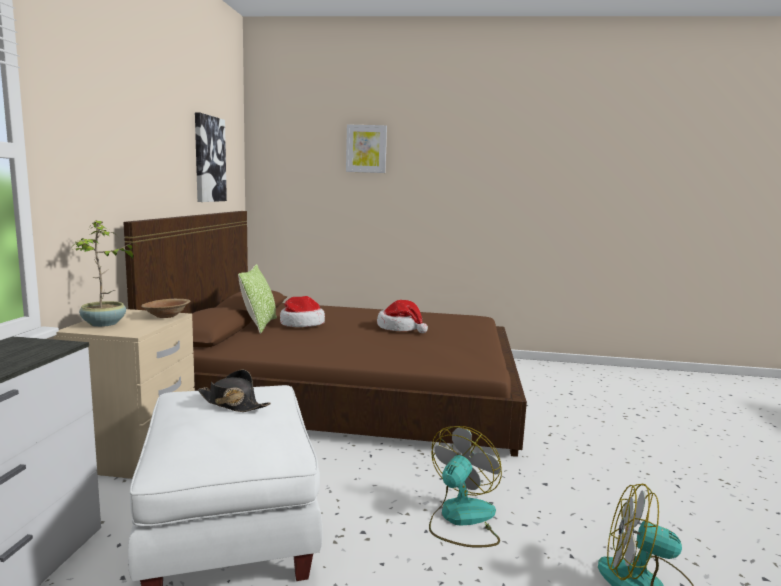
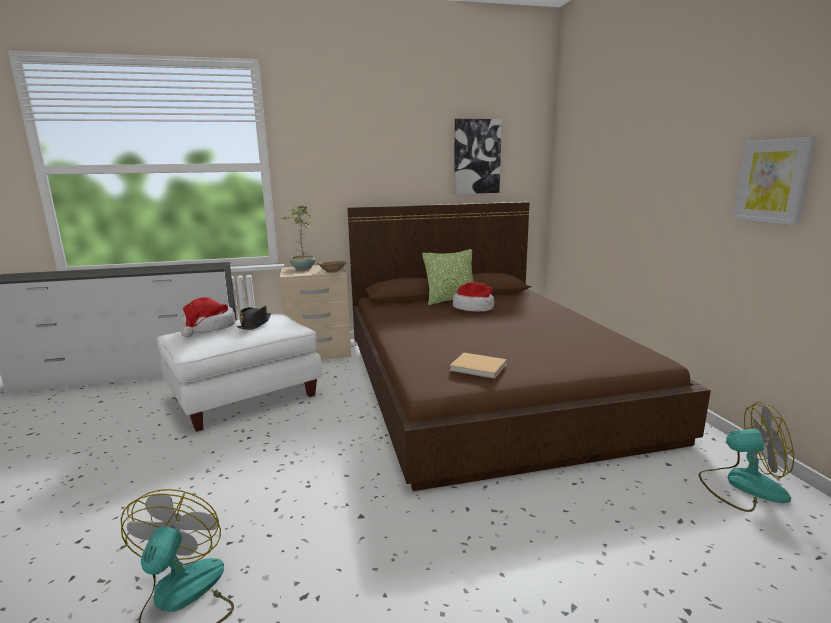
camera: 70 degrees right, 5 degrees up
picture [346,124,387,173] -> picture moved to [733,137,816,225]
hat [377,300,428,333] -> hat moved to [181,297,235,338]
fan [429,426,502,547] -> fan moved to [699,401,794,512]
none -> beige book [449,353,507,379]

